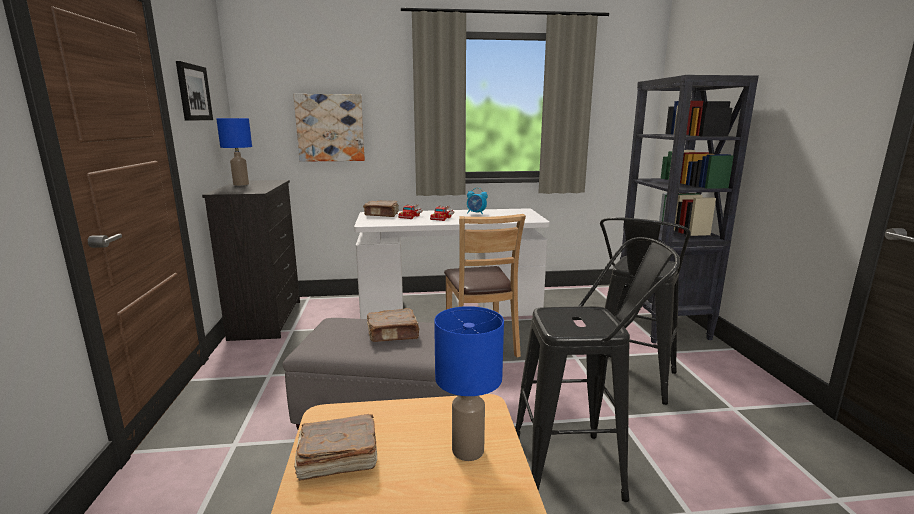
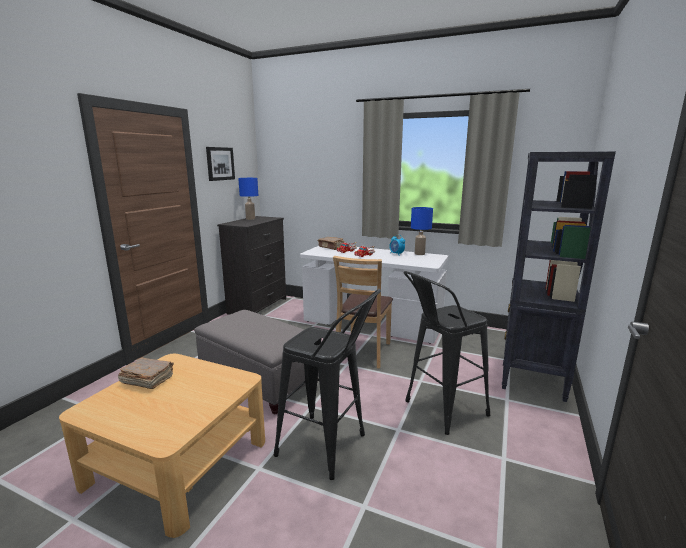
camera: 30 degrees right, 0 degrees up
picture [293,94,365,162] -> none
brown book [367,308,419,342] -> none
blue table lamp [434,306,504,461] -> blue table lamp moved to [411,207,433,255]

